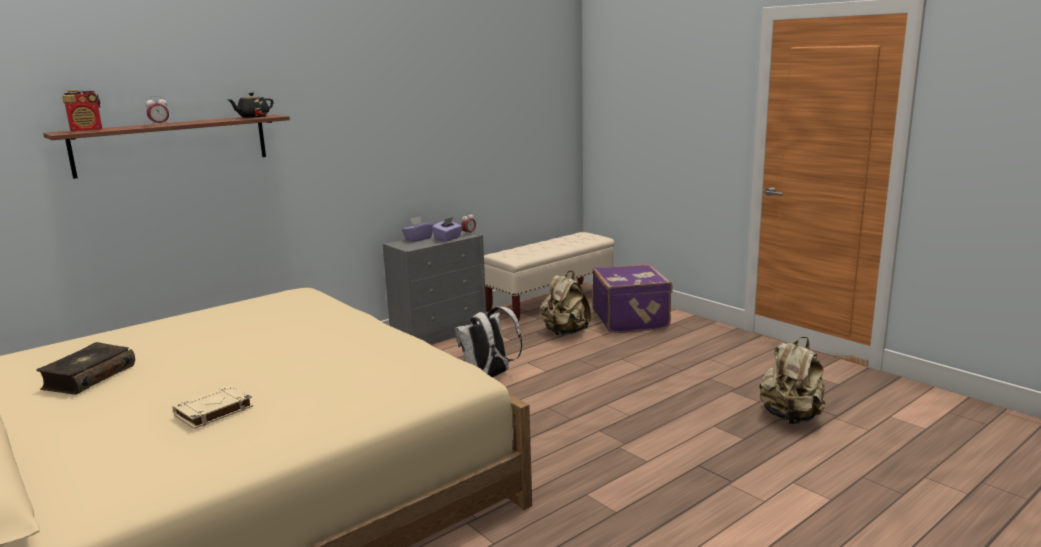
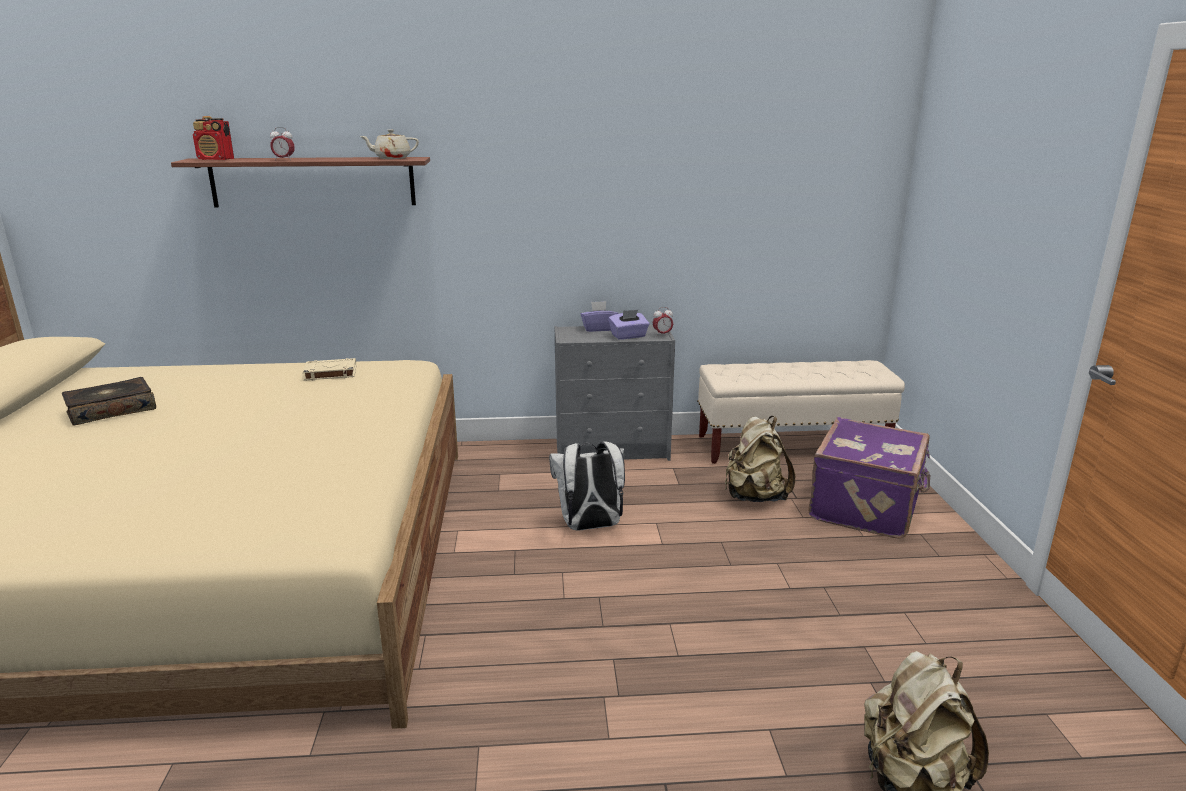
camera: 35 degrees right, 5 degrees up
beige book [172,385,253,429] -> beige book moved to [303,358,356,381]
black teapot [228,92,273,118] -> beige teapot [360,129,419,159]

